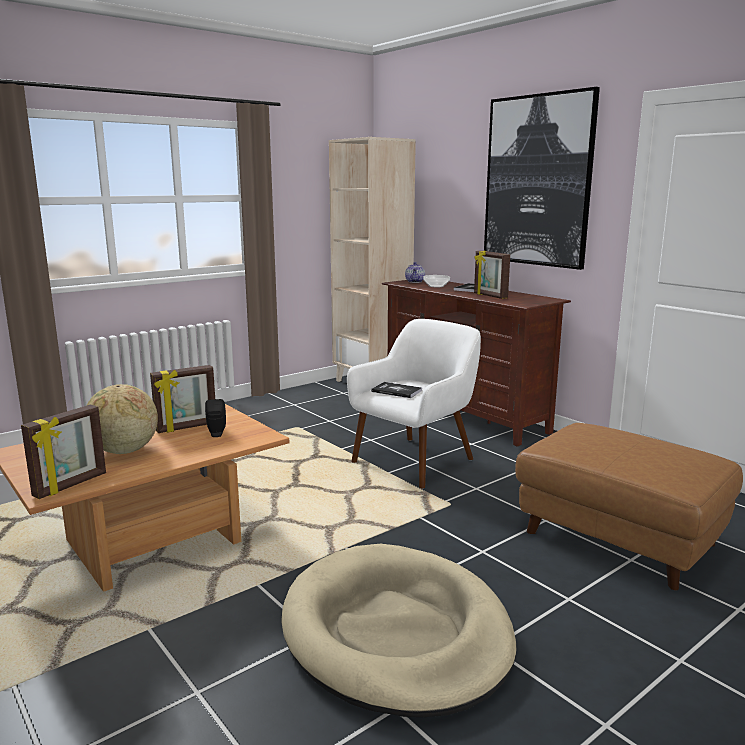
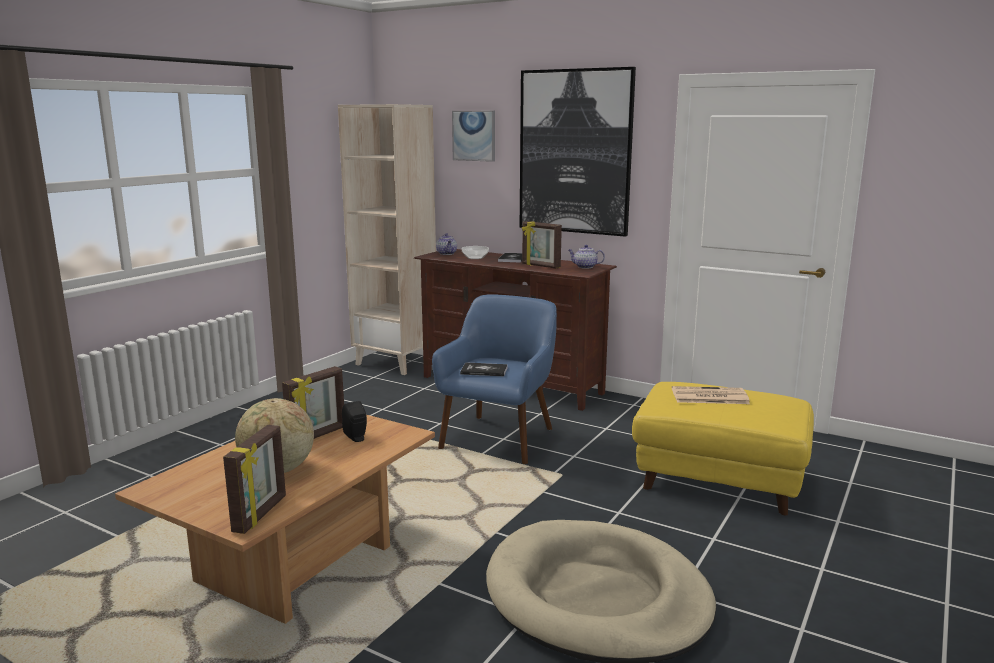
camera: 20 degrees left, 0 degrees up
white armchair [347,319,481,489] -> blue armchair [432,294,557,465]
brown ottoman [515,423,743,590] -> yellow ottoman [632,382,814,516]
none -> picture [452,111,495,162]
none -> teapot [568,245,605,269]
none -> newspaper [672,386,750,404]

